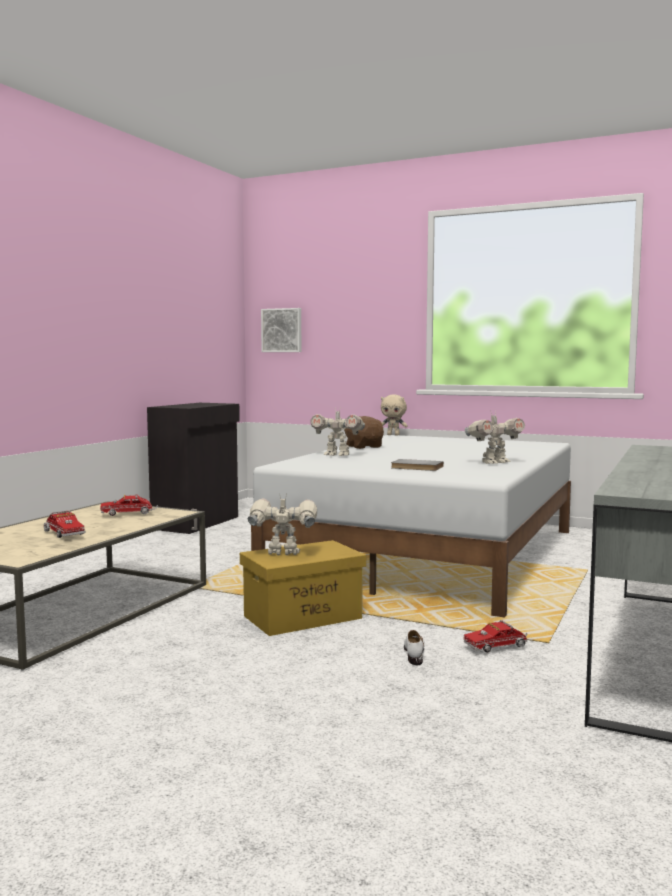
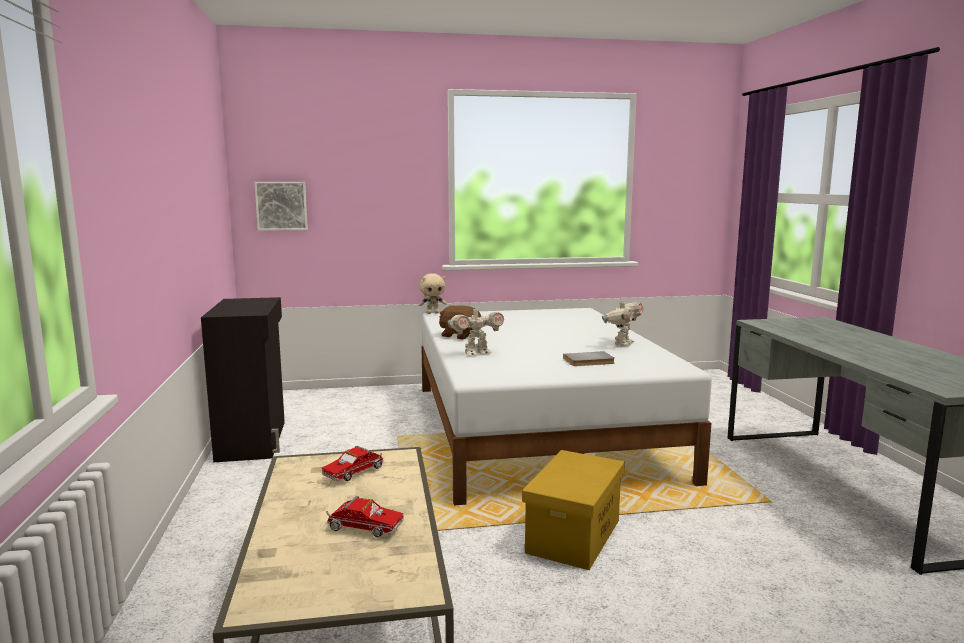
camera: 35 degrees left, 5 degrees up
toy robot [248,493,317,555] -> none
white shoe [404,630,424,665] -> none
toy truck [463,620,528,652] -> none

